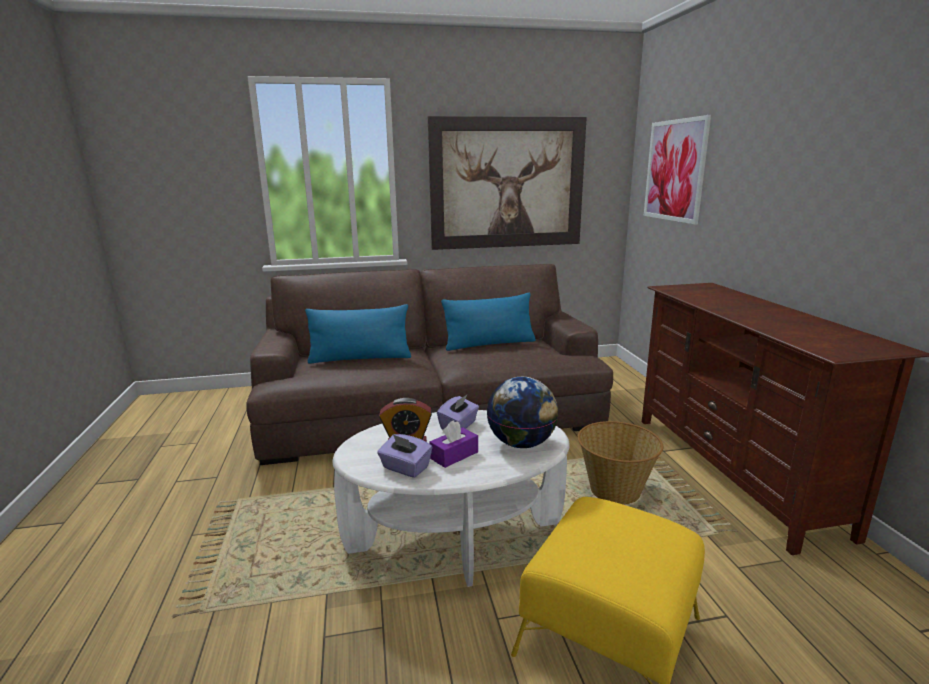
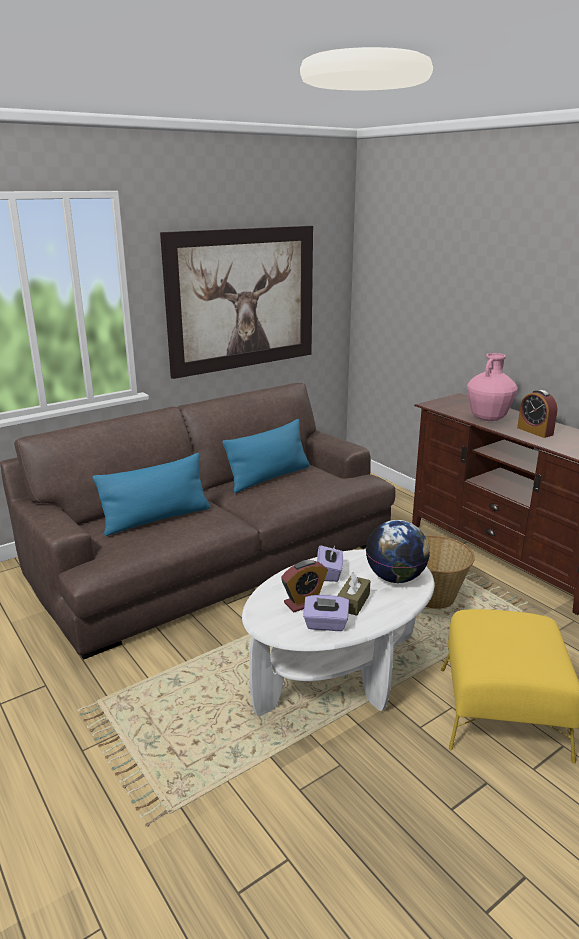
camera: 25 degrees left, 5 degrees up
purple tissue box [429,420,478,468] -> brown tissue box [337,572,370,616]
picture [644,115,711,224] -> none
none -> pink vase [467,353,518,421]
none -> alarm clock [517,390,557,438]

